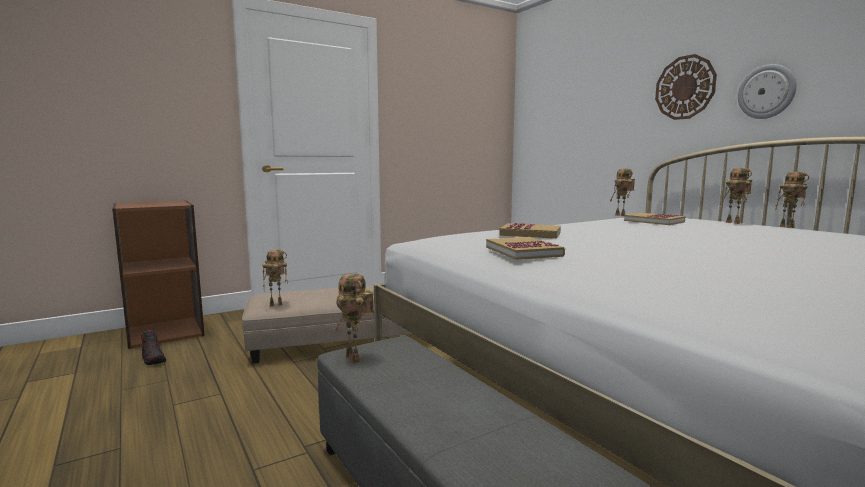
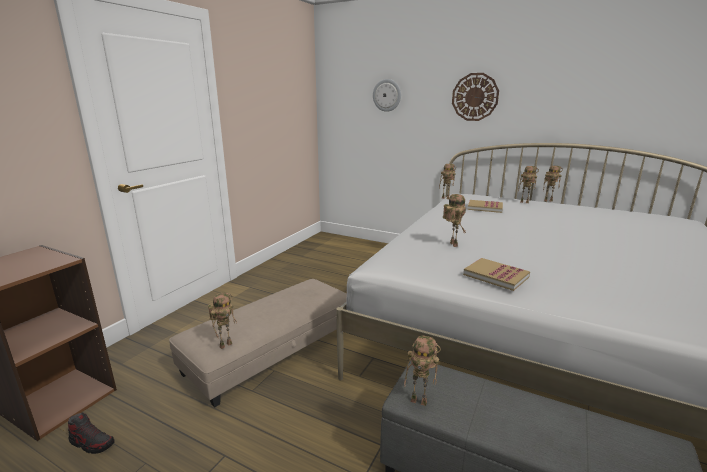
camera: 30 degrees left, 10 degrees up
book [499,223,561,239] -> toy robot [443,194,466,247]
wall clock [738,64,796,119] -> wall clock moved to [373,79,401,112]

